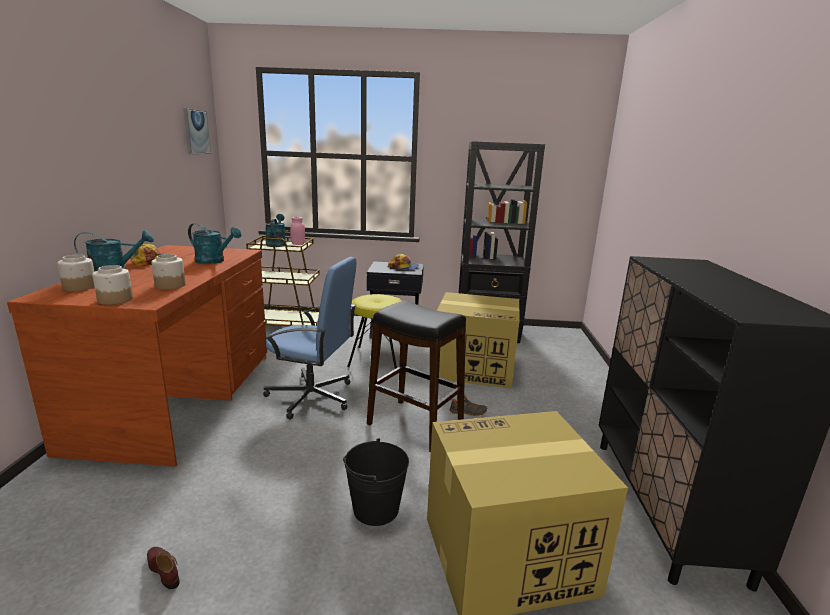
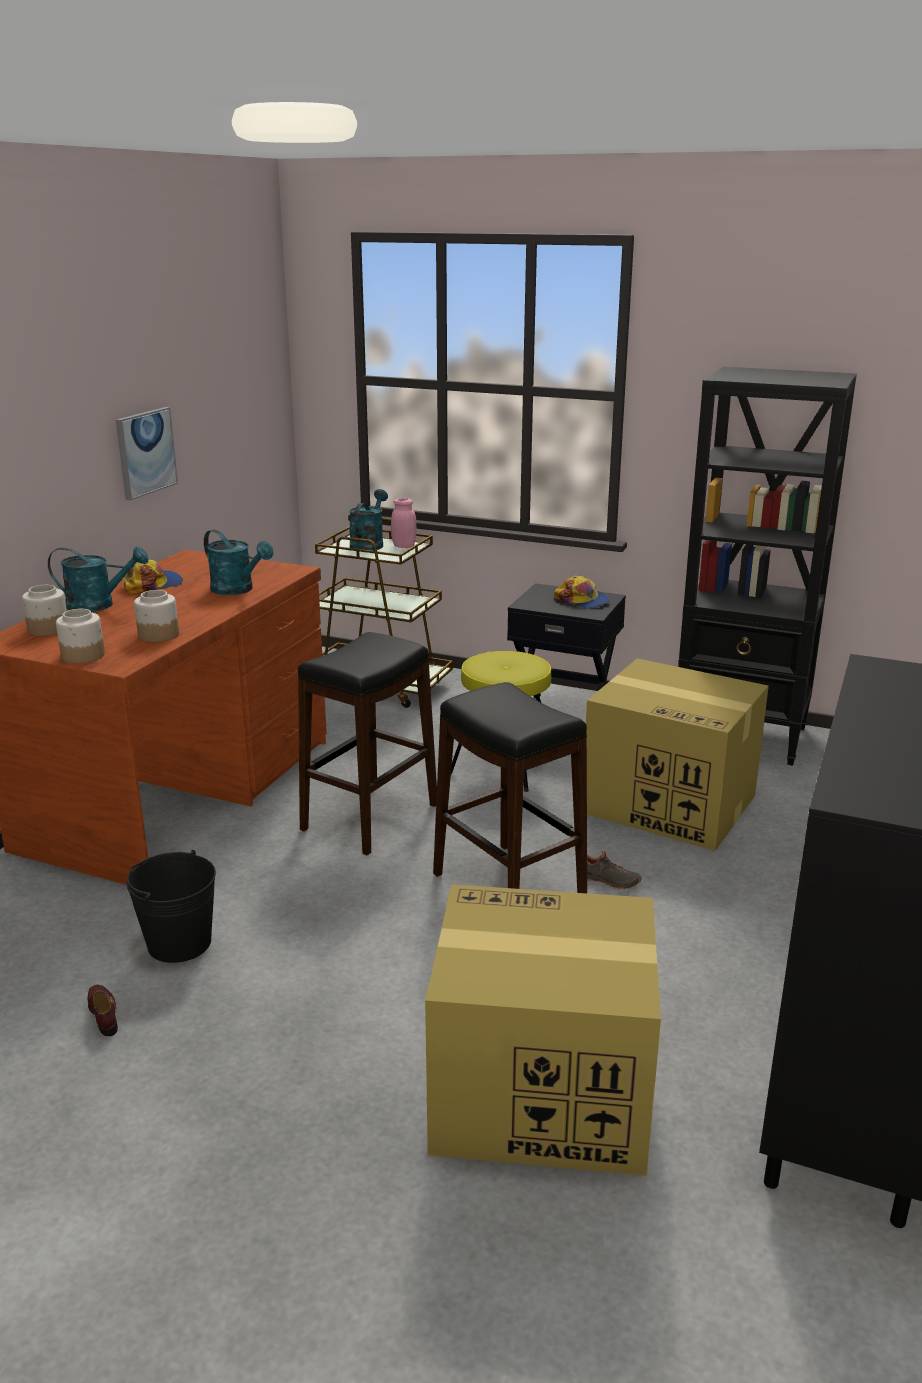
camera: 20 degrees right, 5 degrees up
picture [183,108,211,154] -> picture moved to [116,407,178,500]
blue office chair [263,257,356,419] -> black stool [298,632,437,855]
black bucket [343,438,409,526] -> black bucket moved to [126,850,216,963]

